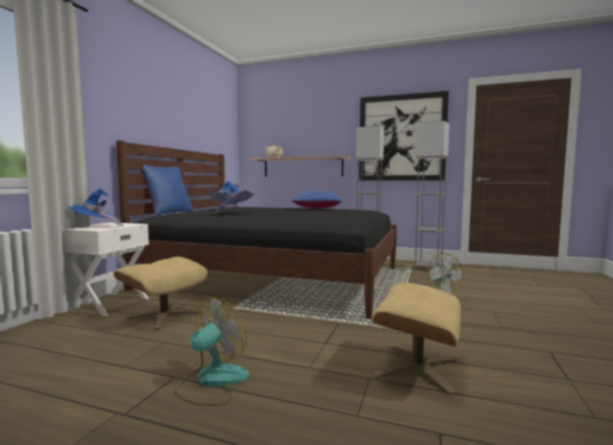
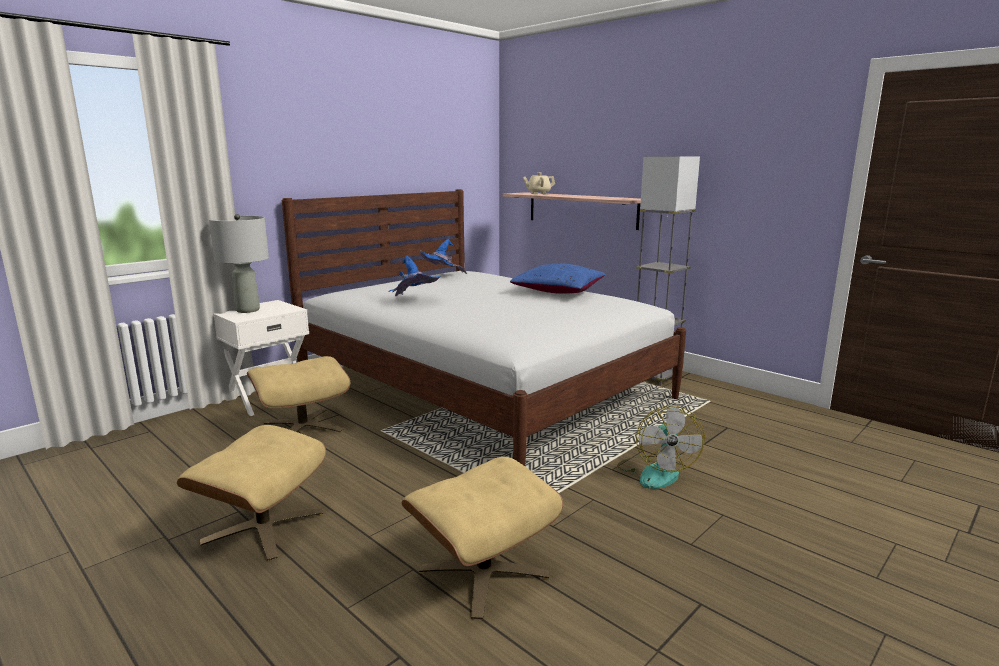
camera: 25 degrees right, 10 degrees up
blue hat [66,188,123,227] -> grey table lamp [209,214,269,313]
black bed [116,140,397,319] -> white bed [282,189,686,466]
blue pillow [141,165,194,215] -> none
fan [174,297,249,406] -> beige ottoman [177,425,326,561]
picture [359,91,449,181] -> none
grey floor lamp [413,121,449,270] -> none

